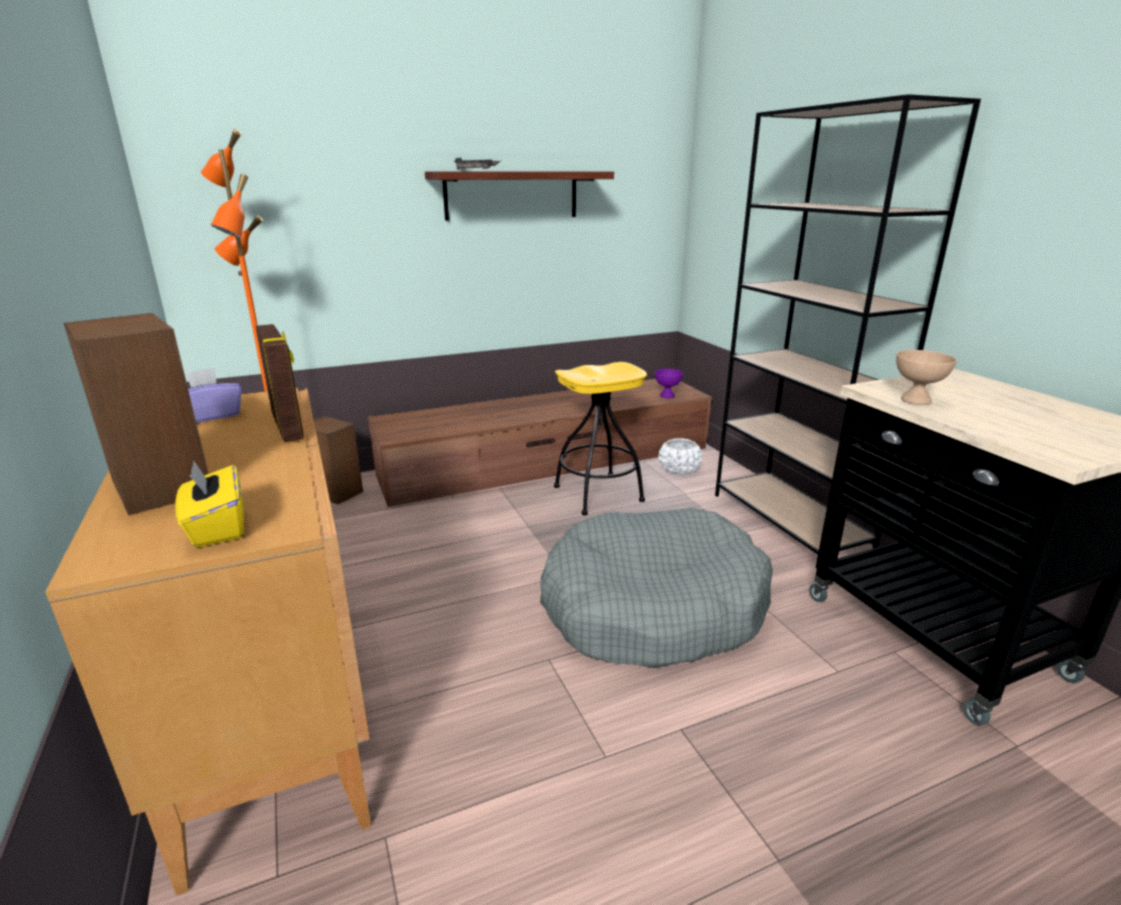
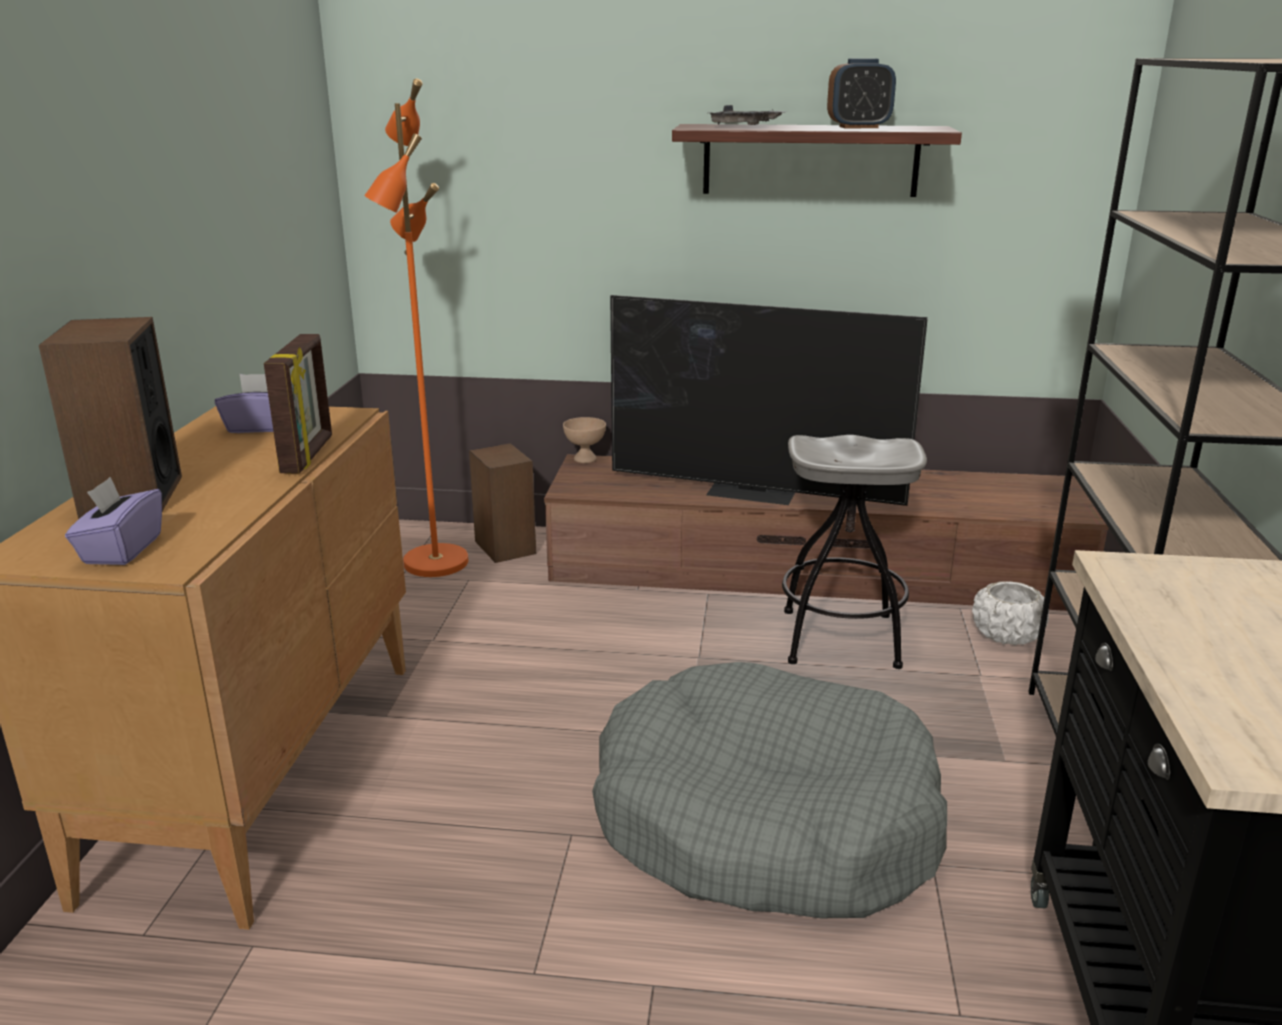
camera: 30 degrees right, 0 degrees up
yellow tissue box [175,460,244,547] -> purple tissue box [65,477,162,565]
yellow stool [554,362,647,515] -> grey stool [782,435,927,669]
purple bowl [655,369,683,398] -> none
beige bowl [896,350,957,405] -> beige bowl moved to [563,417,606,463]
none -> television [610,295,928,506]
none -> alarm clock [827,59,896,128]

